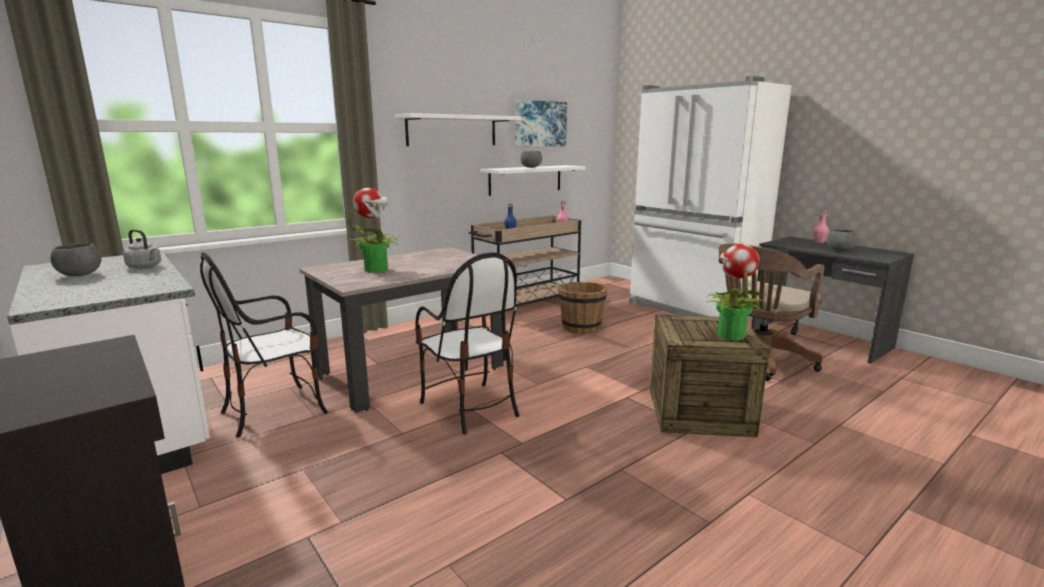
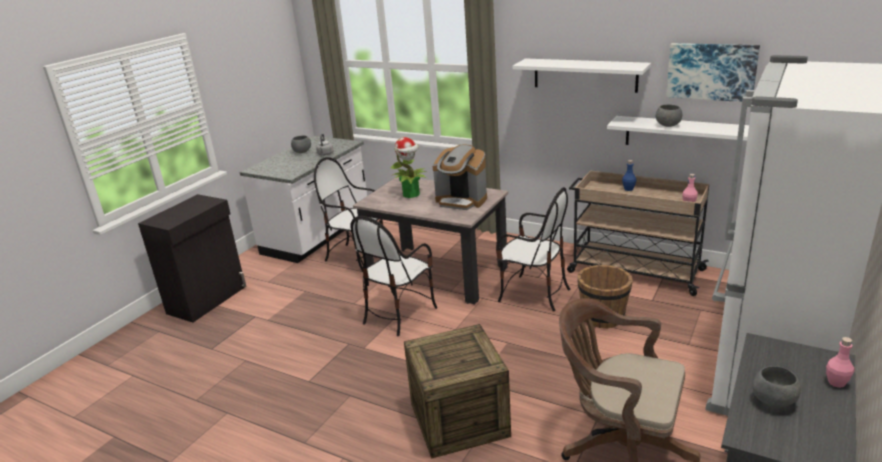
camera: 70 degrees right, 10 degrees up
potted plant [707,244,768,340] -> none
none -> coffee machine [432,145,487,210]
none -> chair [496,187,571,311]

